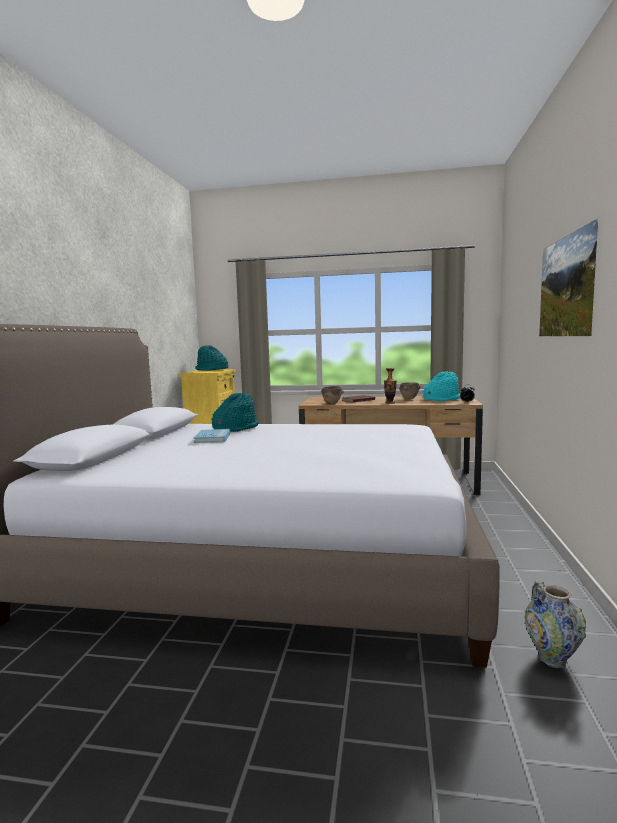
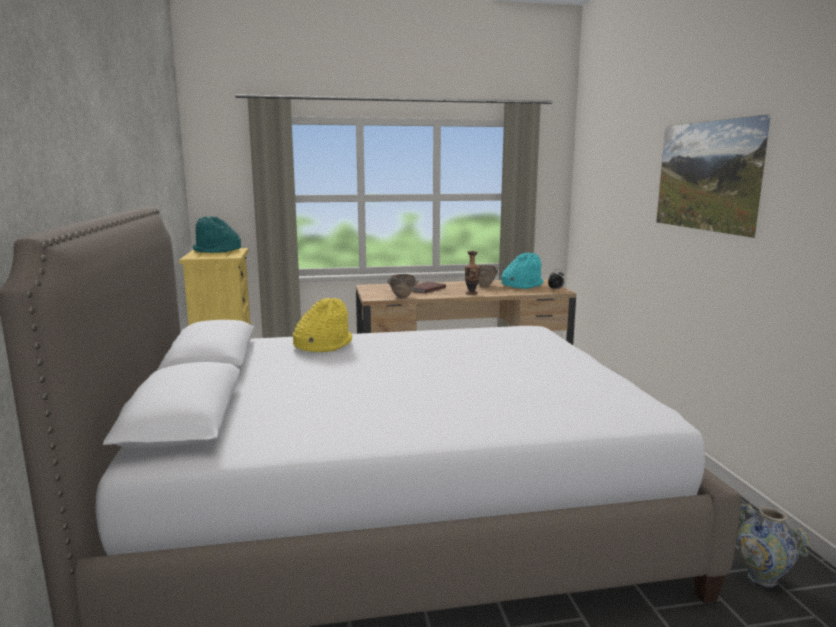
camera: 20 degrees left, 5 degrees up
blue book [193,429,230,443] -> none
turquoise hat [212,393,259,432] -> yellow hat [293,298,352,352]

